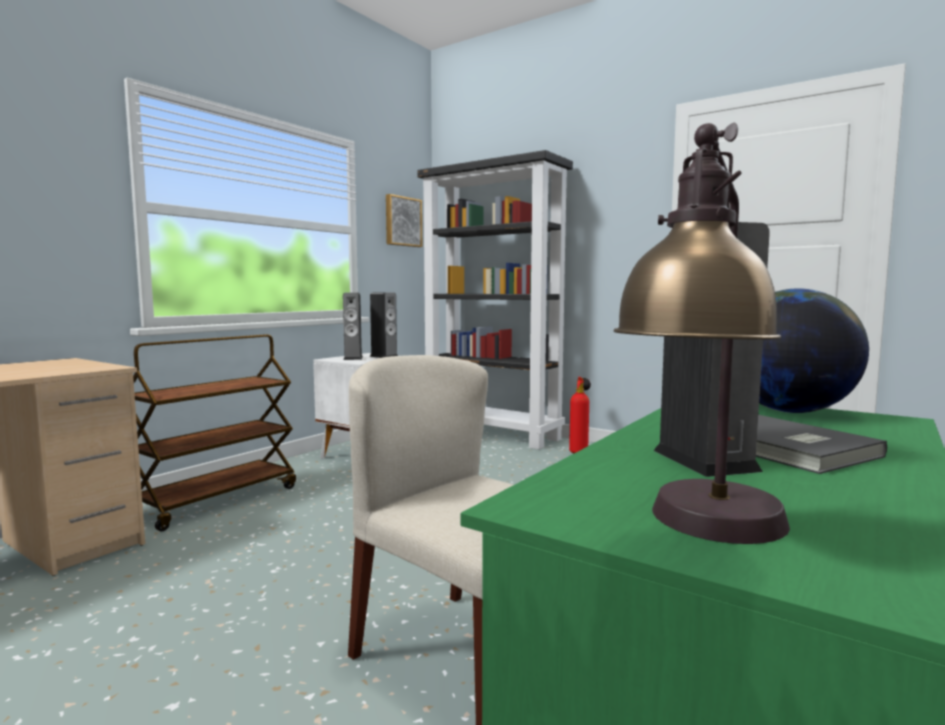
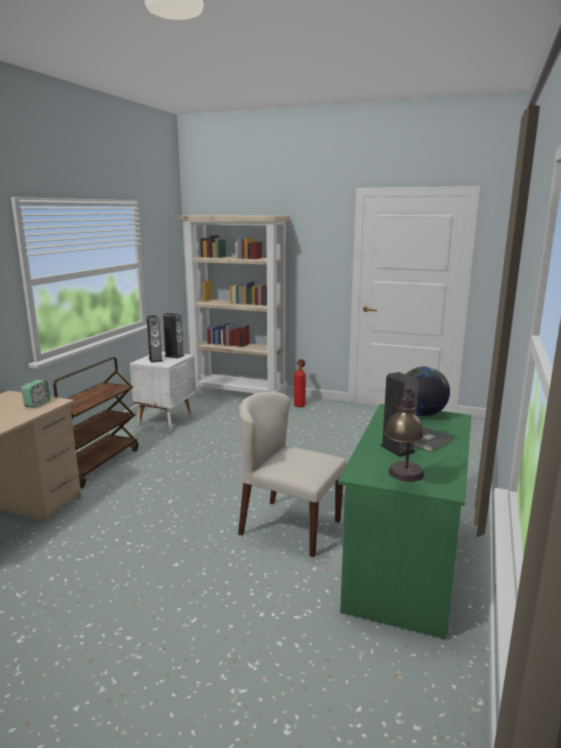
camera: 15 degrees left, 10 degrees up
picture [386,194,422,247] -> none
black bookcase [417,150,573,449] -> beige bookcase [179,215,290,396]
none -> alarm clock [21,380,50,408]

